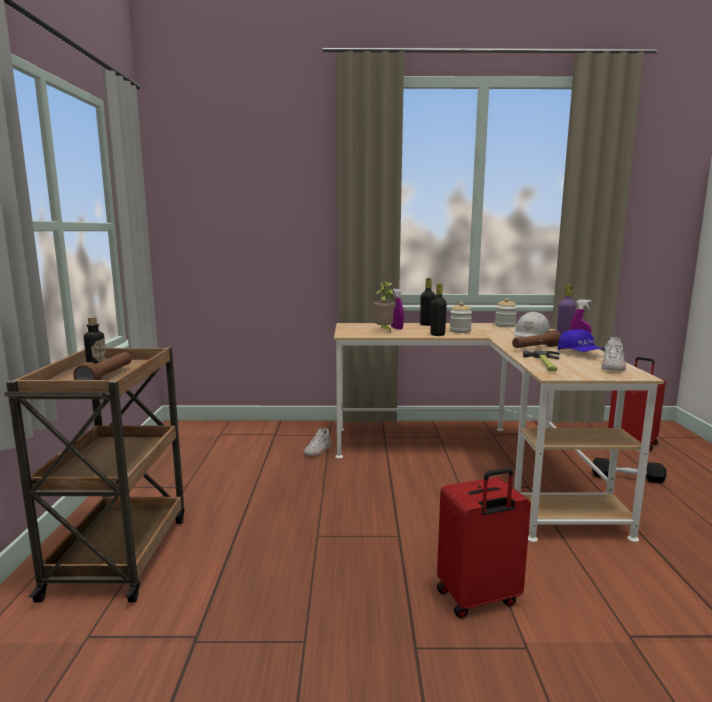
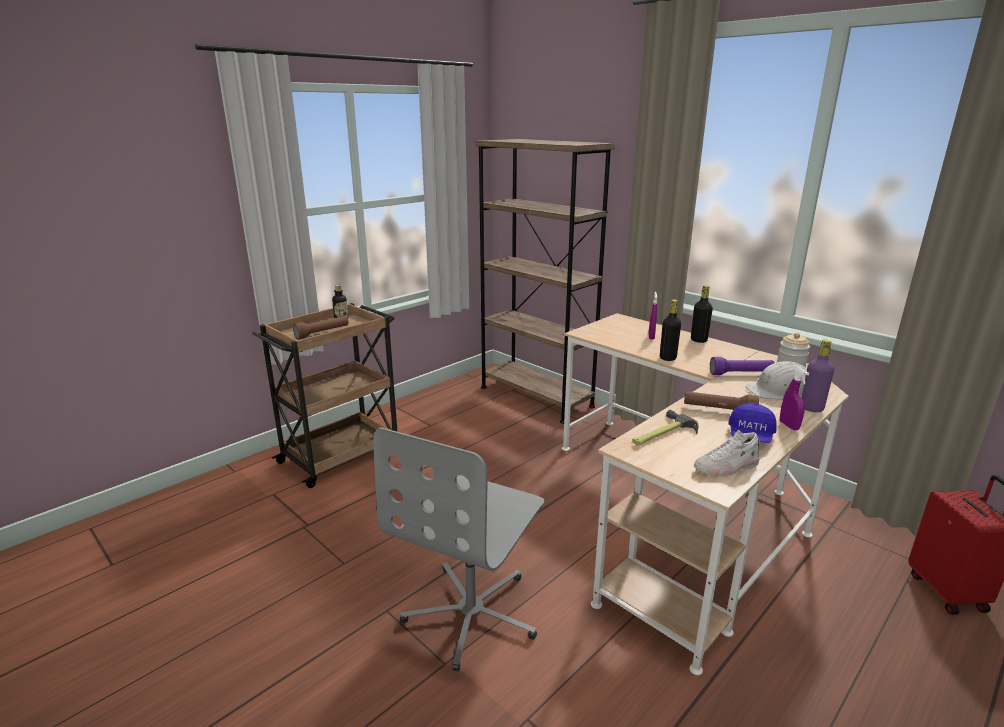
camera: 45 degrees right, 10 degrees up
white shoe [303,428,332,456] -> none
potted plant [373,282,395,333] -> none
red suitcase [437,468,531,619] -> grey office chair [374,427,545,671]
jar [449,302,472,333] -> none
black dumbbell [592,458,667,483] -> none
none -> brown bookcase [475,139,615,424]
none -> purple flashlight [710,357,775,375]

